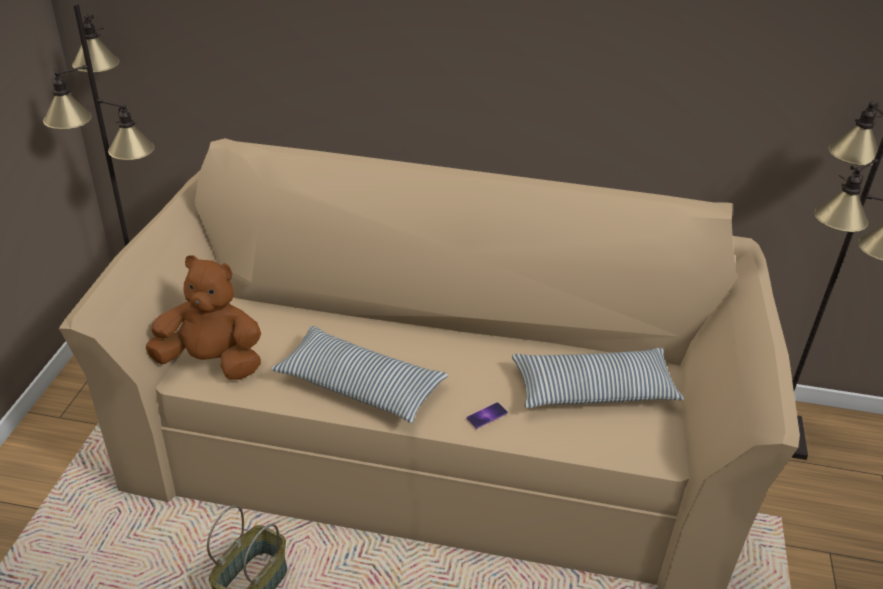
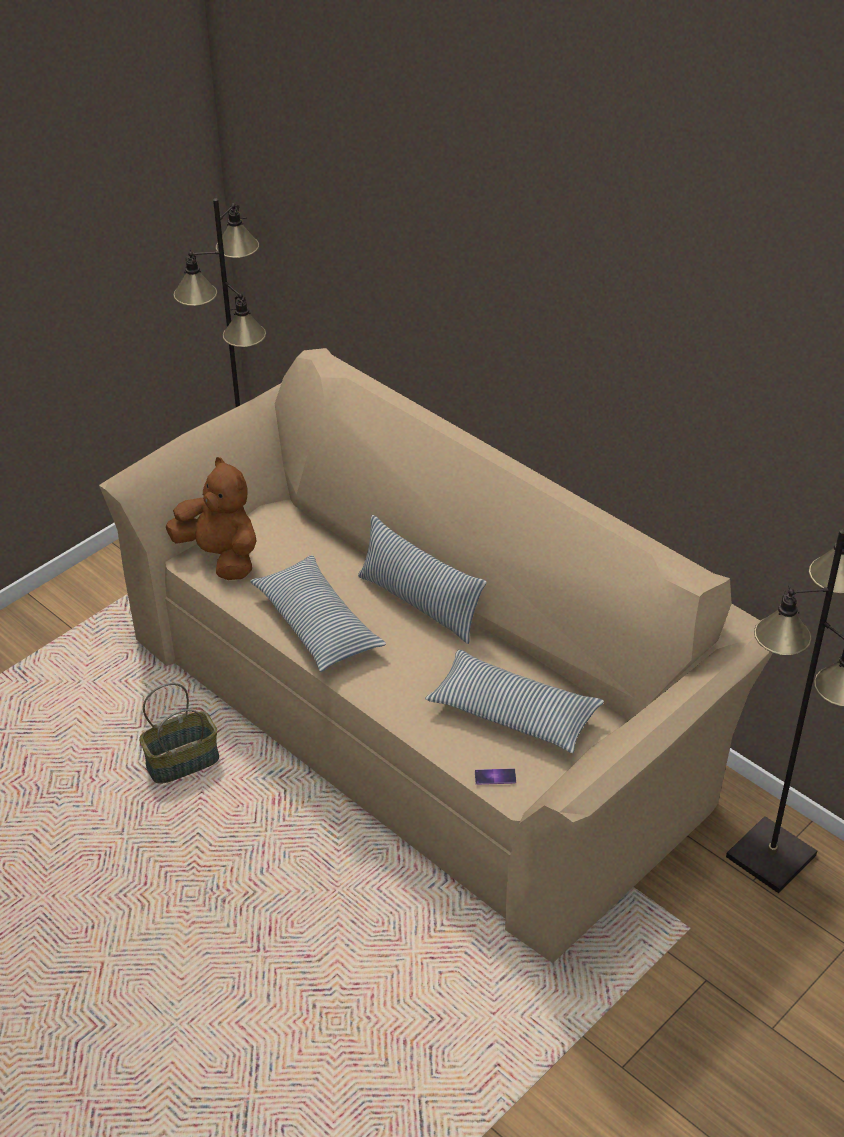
camera: 35 degrees right, 5 degrees up
phone [466,402,508,429] -> phone moved to [475,768,516,785]
none -> pillow [358,515,486,644]

